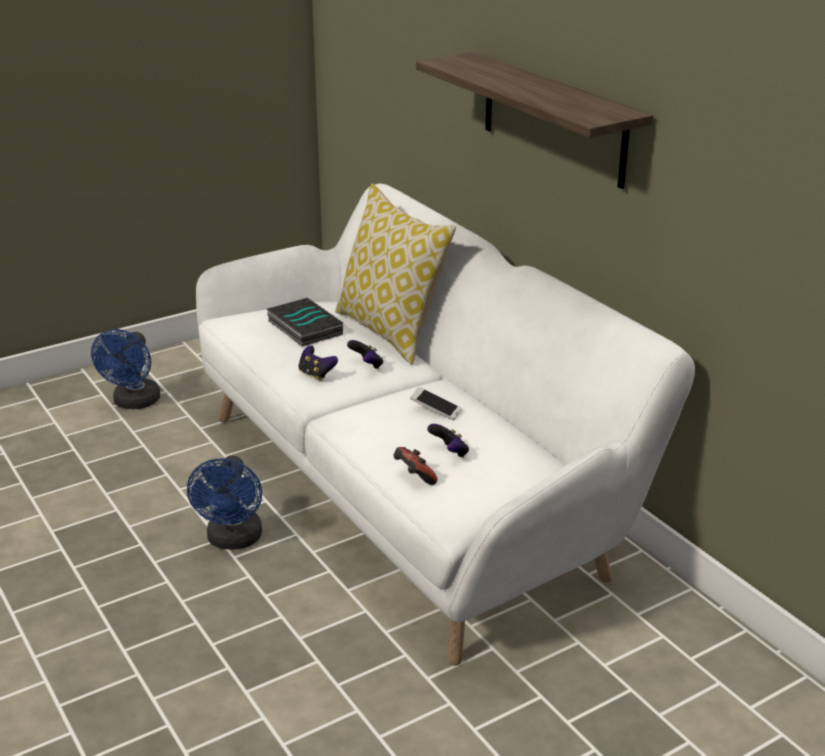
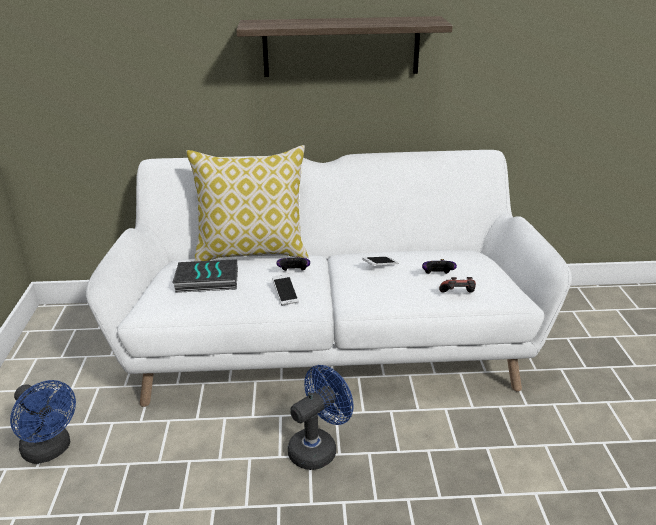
camera: 60 degrees left, 0 degrees up
blue fan [187,455,262,550] -> blue fan turned 75 degrees counterclockwise [288,365,354,470]
game controller [298,345,338,381] -> phone [272,274,299,306]

